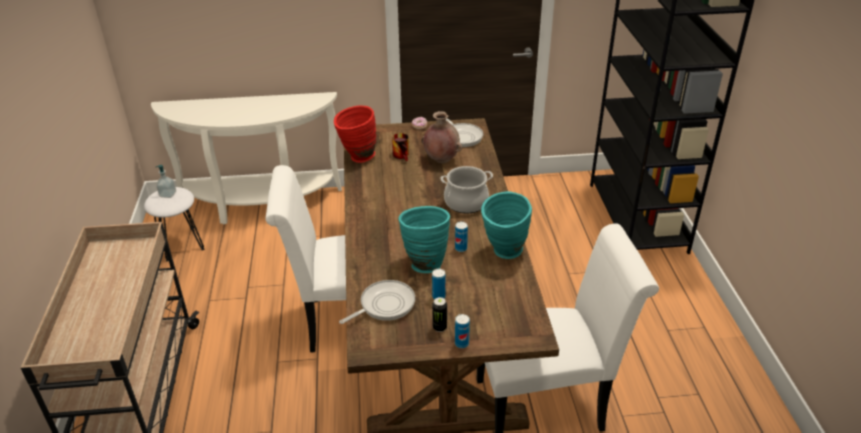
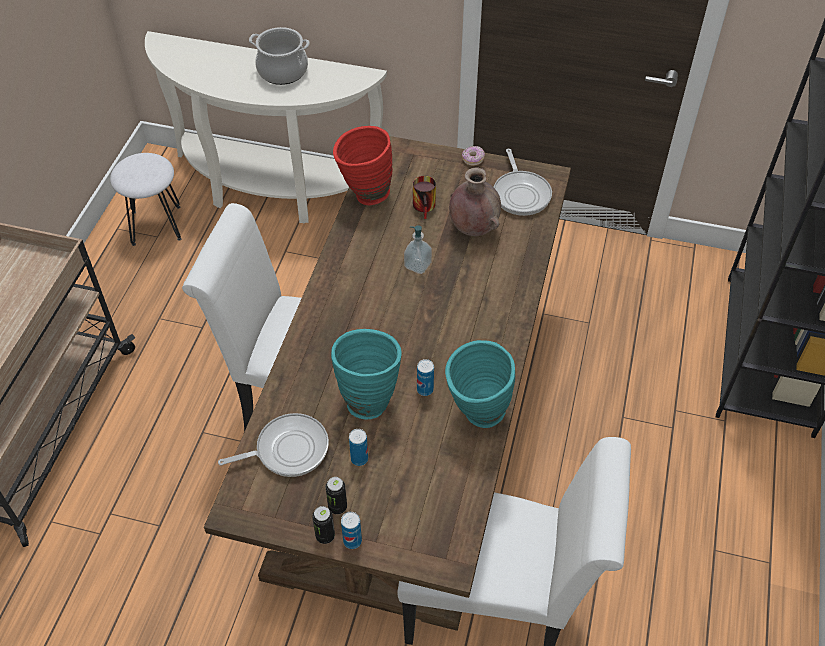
camera: 20 degrees right, 15 degrees up
soap dispenser [156,165,176,198] -> soap dispenser moved to [404,225,432,274]
cooking pot [441,166,493,214] -> cooking pot moved to [249,27,310,85]
none -> can [312,506,335,544]

